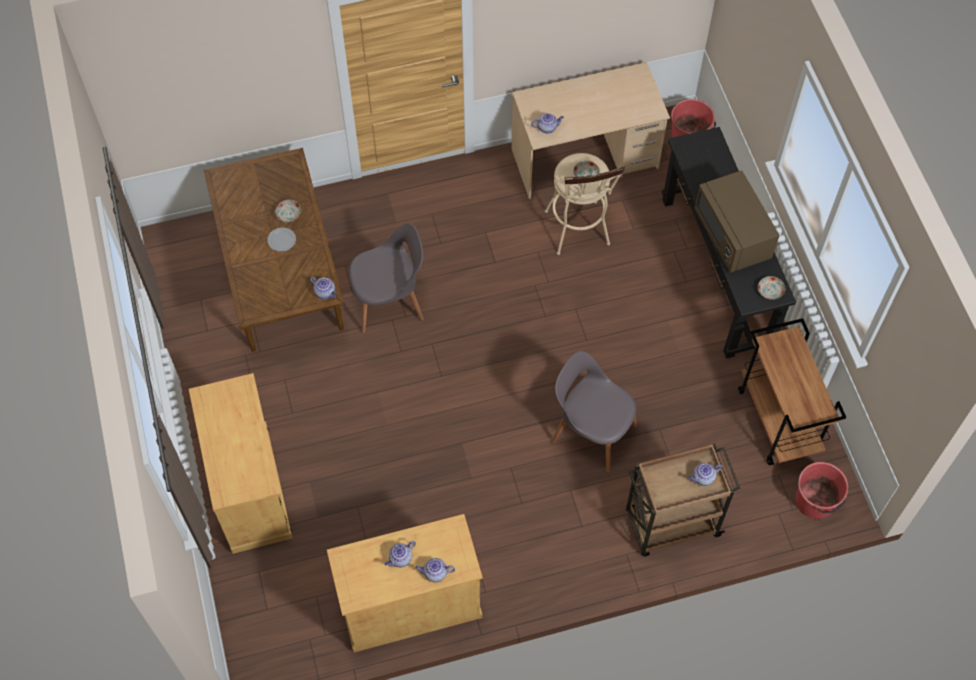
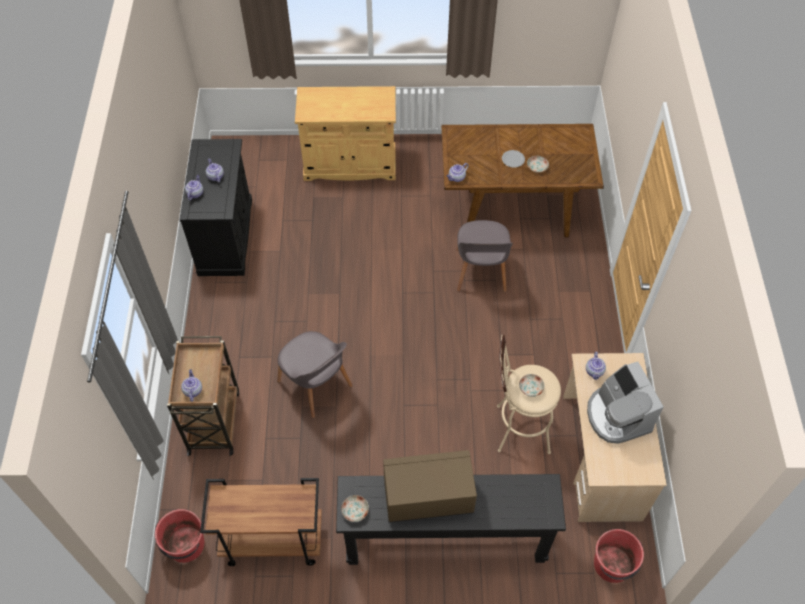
camera: 105 degrees right, 5 degrees down
beige cabinet [327,514,483,652] -> black cabinet [179,139,252,276]
grey chair [551,351,637,473] -> grey chair turned 90 degrees clockwise [277,331,353,418]
none -> coffee machine [587,362,664,444]

